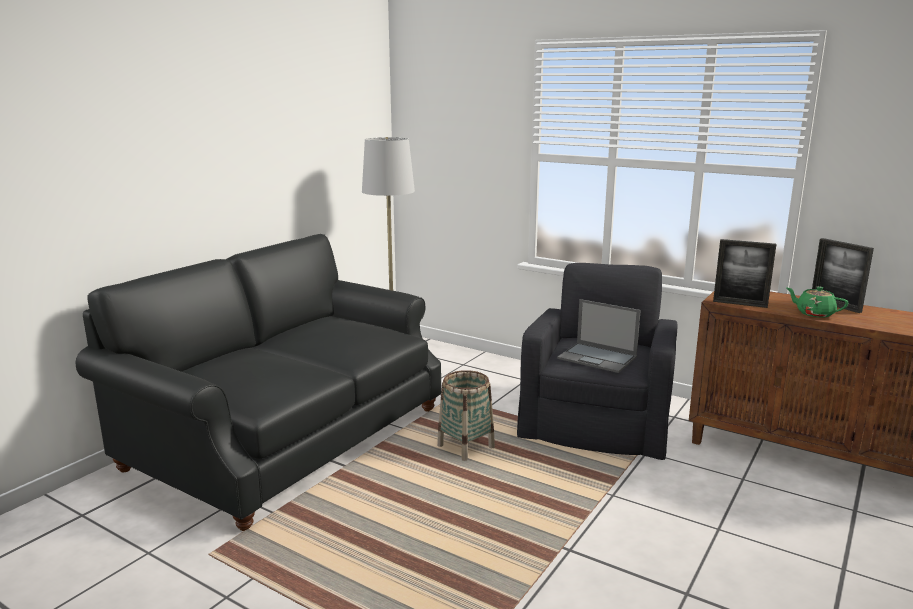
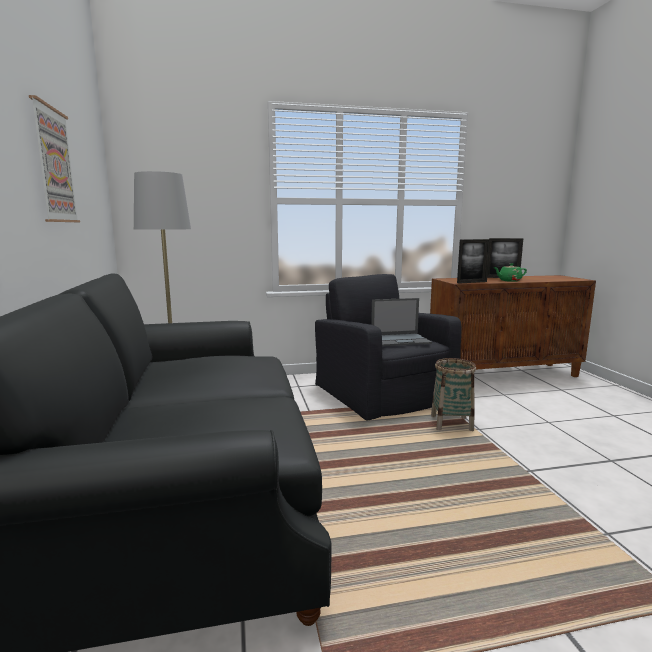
camera: 45 degrees left, 5 degrees down
basket [437,370,495,461] -> basket moved to [431,358,476,431]
none -> picture [29,95,80,222]

